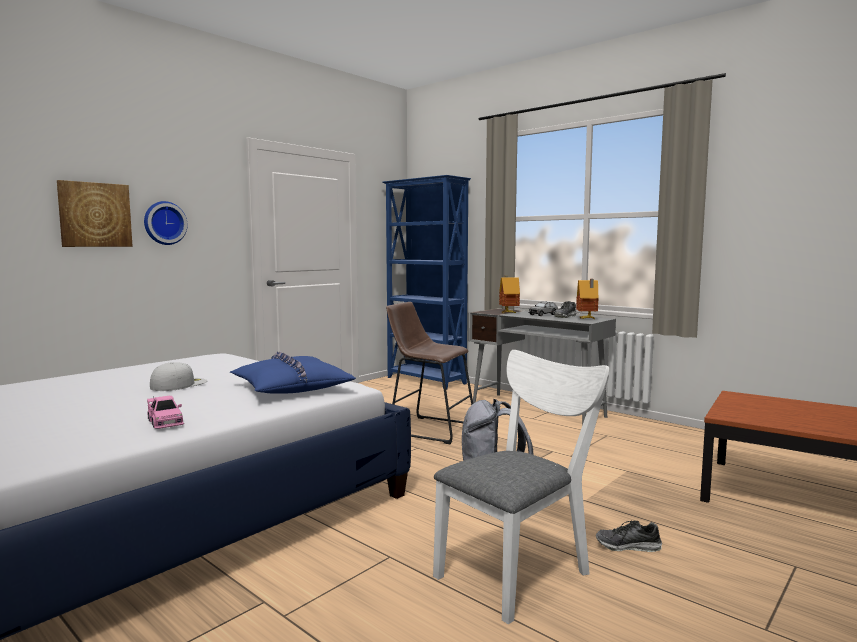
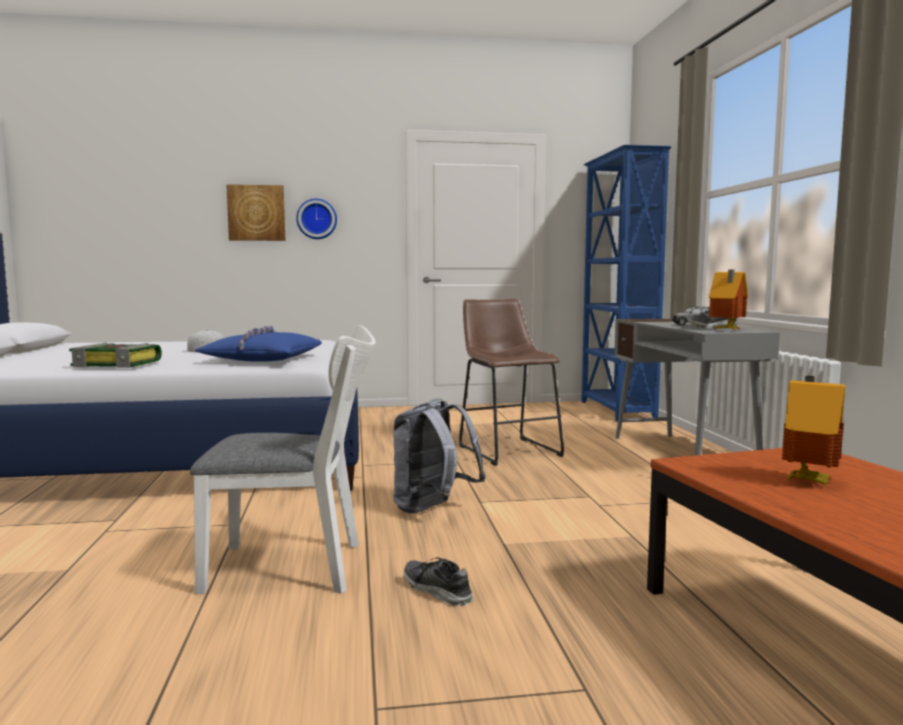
camera: 40 degrees right, 0 degrees up
pink toy car [147,396,184,429] -> book [69,343,162,368]
toy house [499,276,520,313] -> toy house moved to [782,376,845,485]

